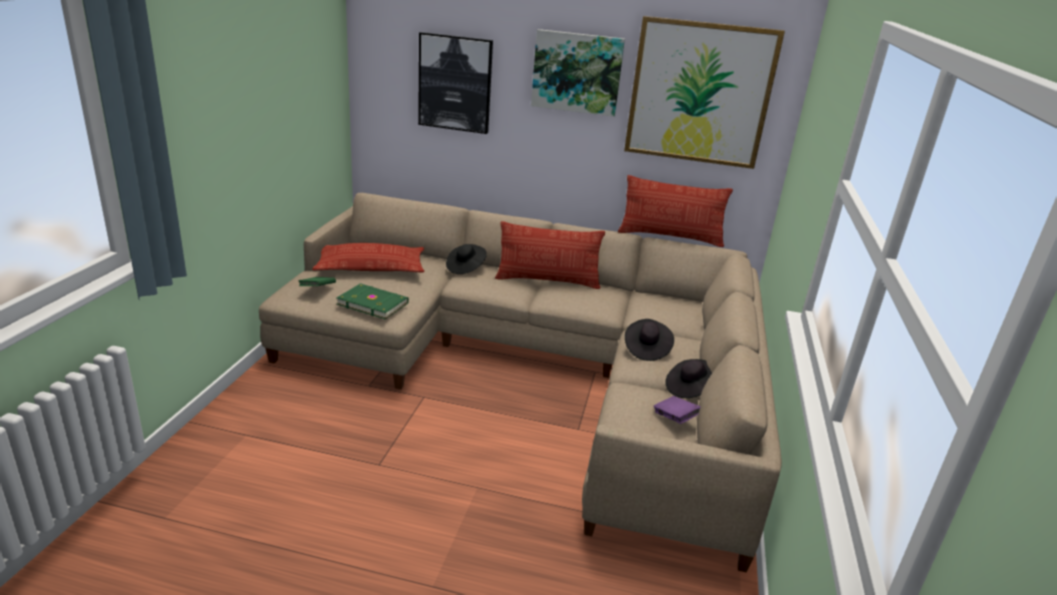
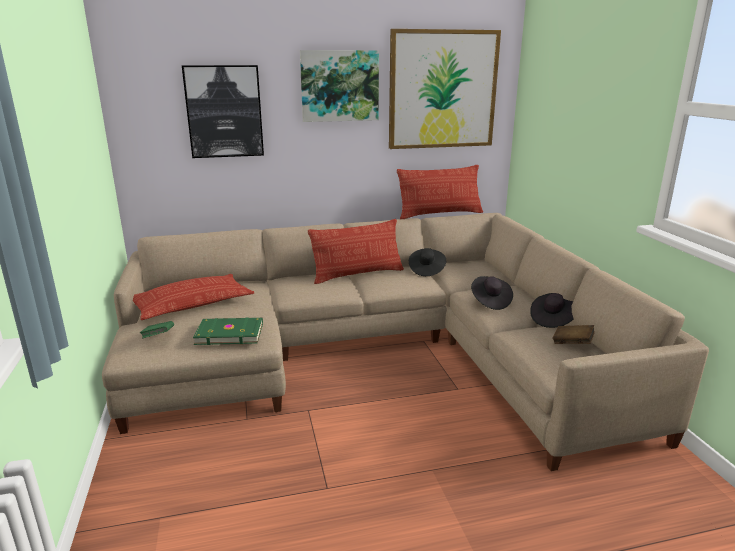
camera: 25 degrees left, 5 degrees down
black hat [446,244,487,274] -> black hat moved to [409,248,446,276]
purple book [653,396,701,424] -> brown book [552,325,595,344]

